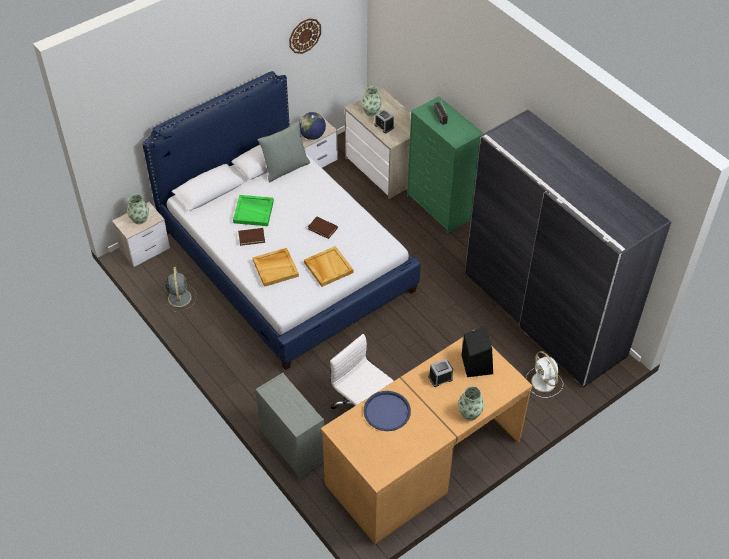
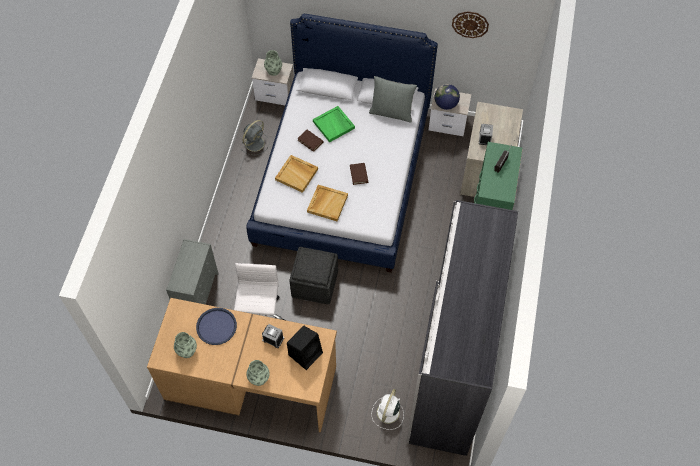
camera: 50 degrees right, 10 degrees up
vase [361,86,382,116] -> vase moved to [174,332,197,358]
none -> grey ottoman [290,247,338,304]

